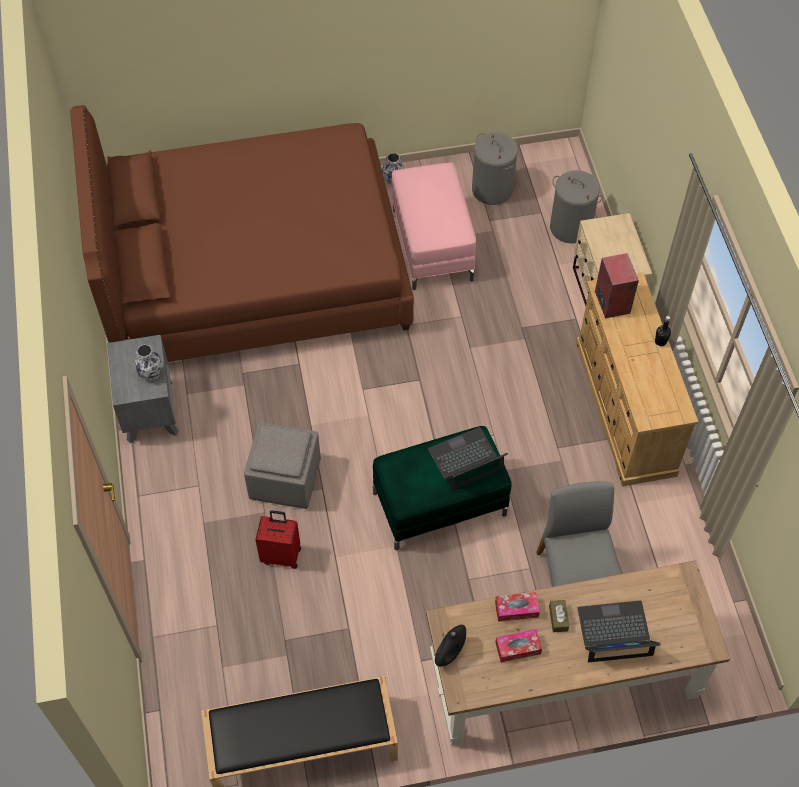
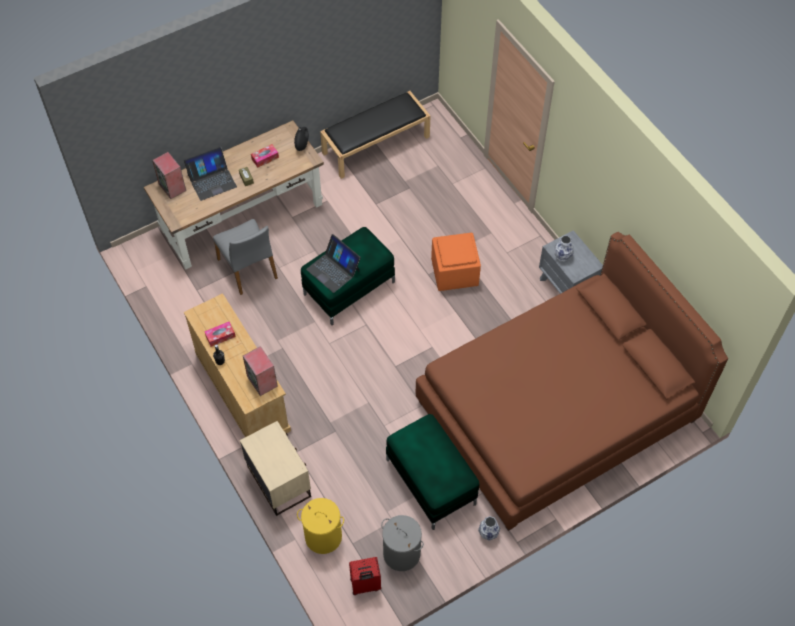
camera: 160 degrees right, 0 degrees up
grey ottoman [244,422,321,509] -> orange ottoman [431,233,481,291]
red suitcase [255,510,301,569] -> red suitcase moved to [349,557,381,595]
pink ottoman [391,163,476,290] -> green ottoman [386,414,479,530]
laptop [428,427,508,491] -> laptop turned 90 degrees clockwise [306,234,361,293]
tissue box [495,592,540,622] -> tissue box moved to [204,322,236,347]
grey laundry basket [550,170,603,244] -> yellow laundry basket [297,498,344,554]
none -> speaker [152,152,186,199]

